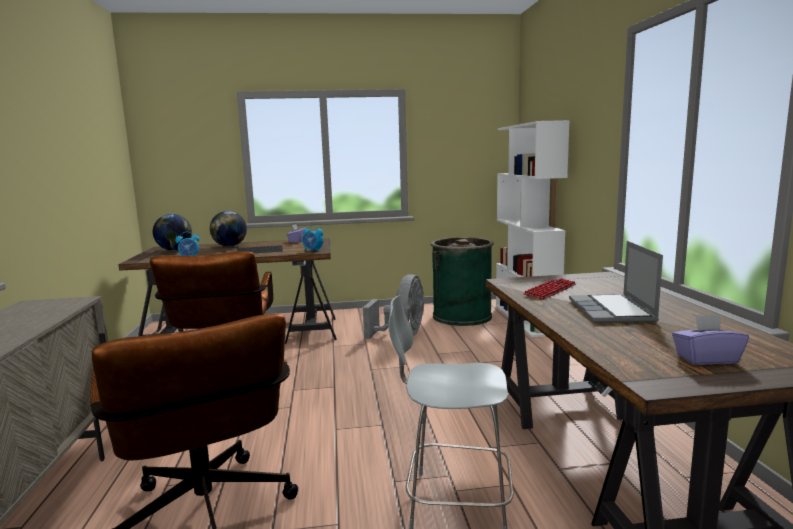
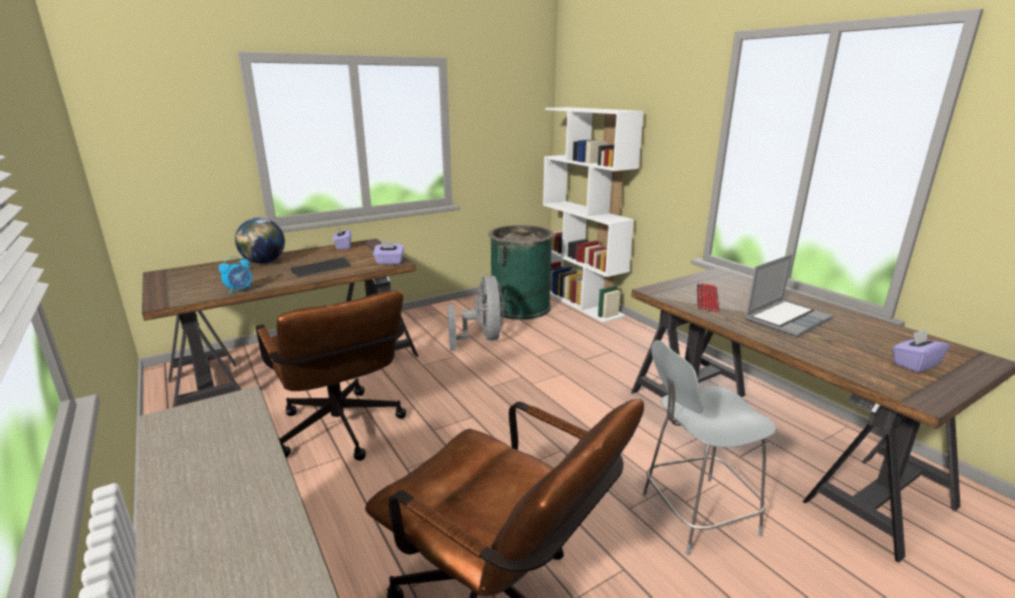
camera: 25 degrees left, 10 degrees up
globe [153,214,192,251] -> none
alarm clock [302,225,323,252] -> purple tissue box [373,241,404,264]
laptop [569,241,663,323] -> laptop turned 105 degrees counterclockwise [745,254,833,337]

